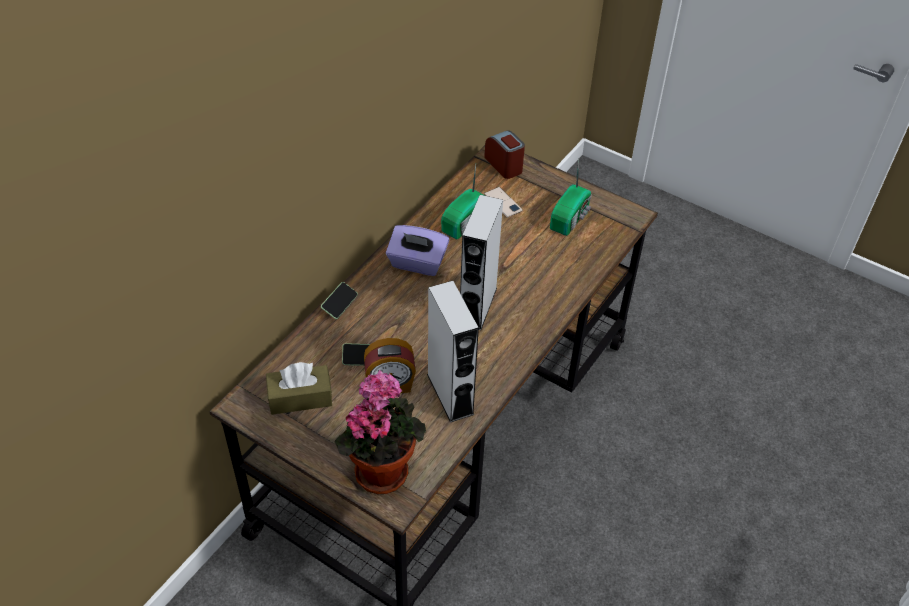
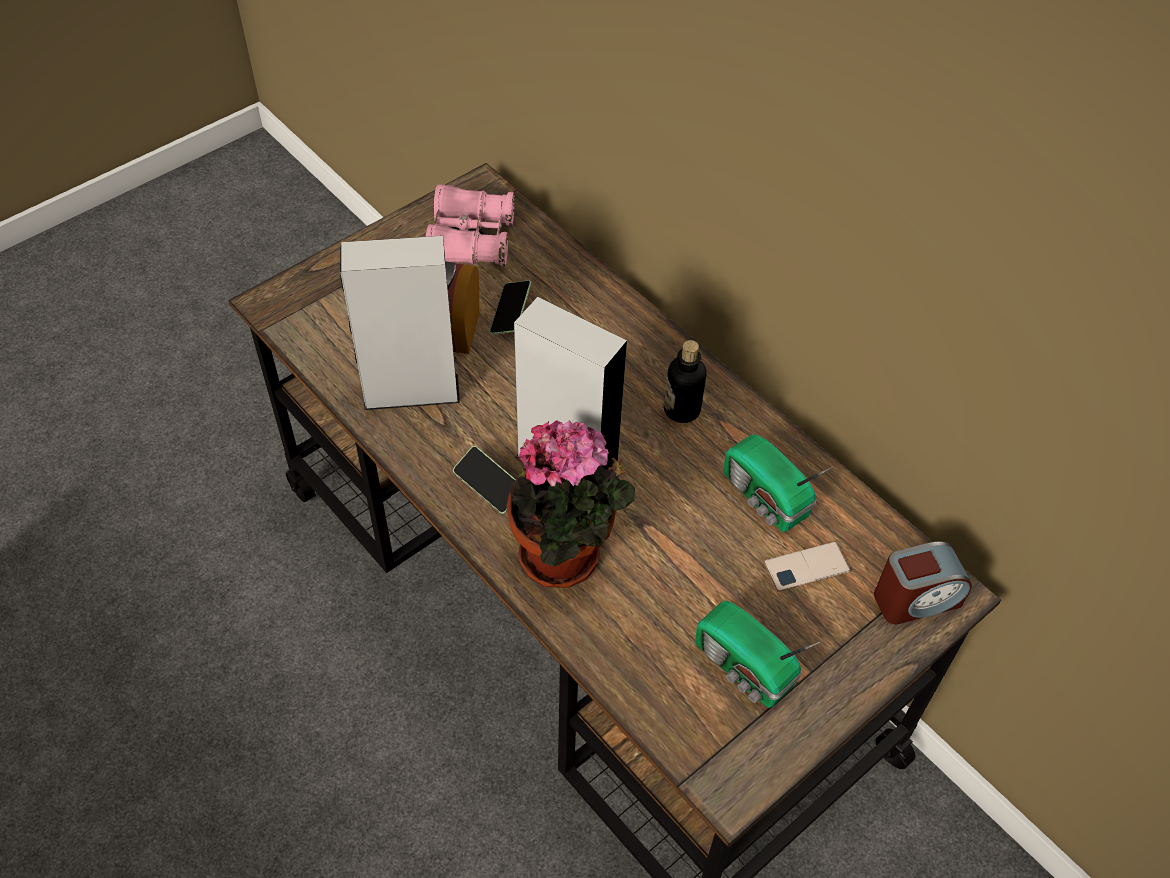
camera: 105 degrees right, 5 degrees up
brown tissue box [266,362,332,415] -> pink binoculars [426,184,515,267]
phone [321,282,358,319] -> phone moved to [453,446,516,514]
potted plant [334,370,426,494] -> potted plant moved to [507,420,635,588]
purple tissue box [386,225,449,276] -> bottle [664,340,707,423]

